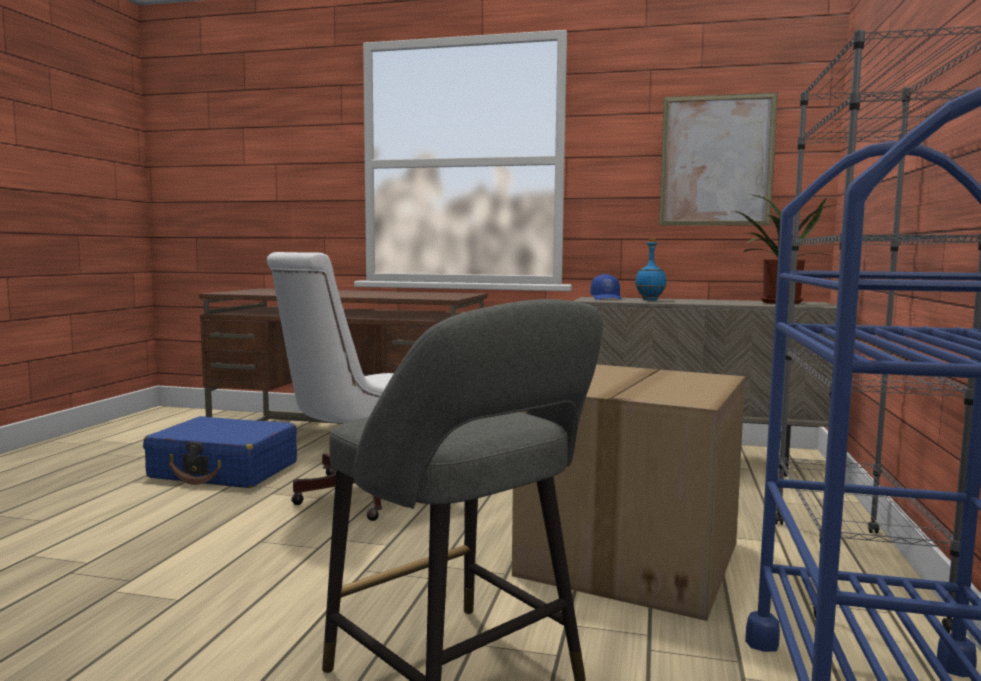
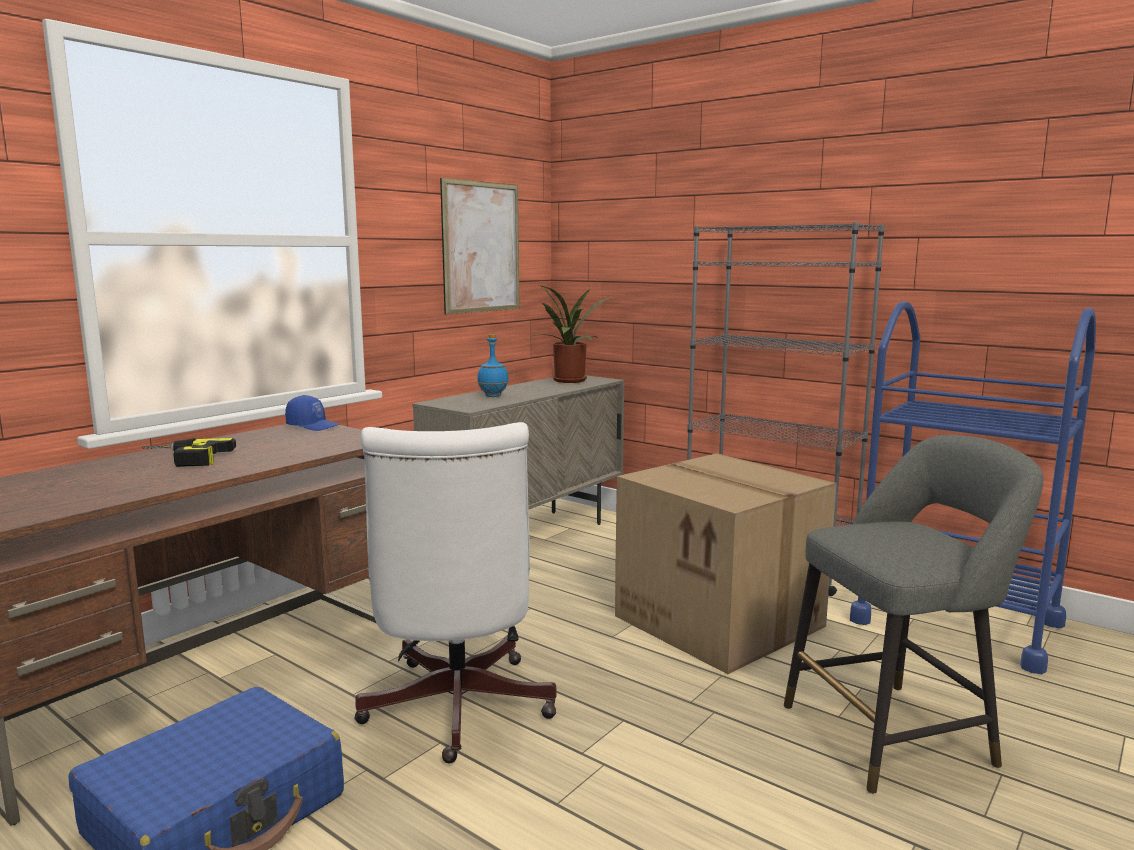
camera: 65 degrees left, 5 degrees up
blue cap [590,274,622,300] -> blue cap moved to [285,395,340,431]
none -> power drill [142,438,236,467]

